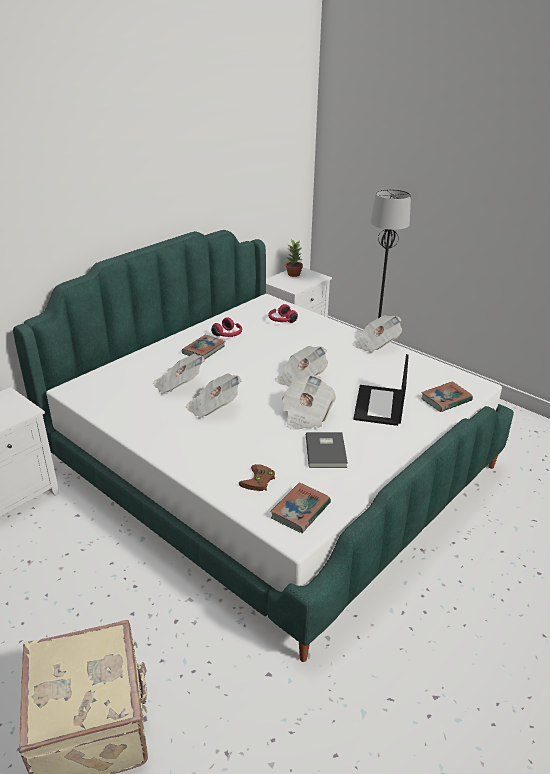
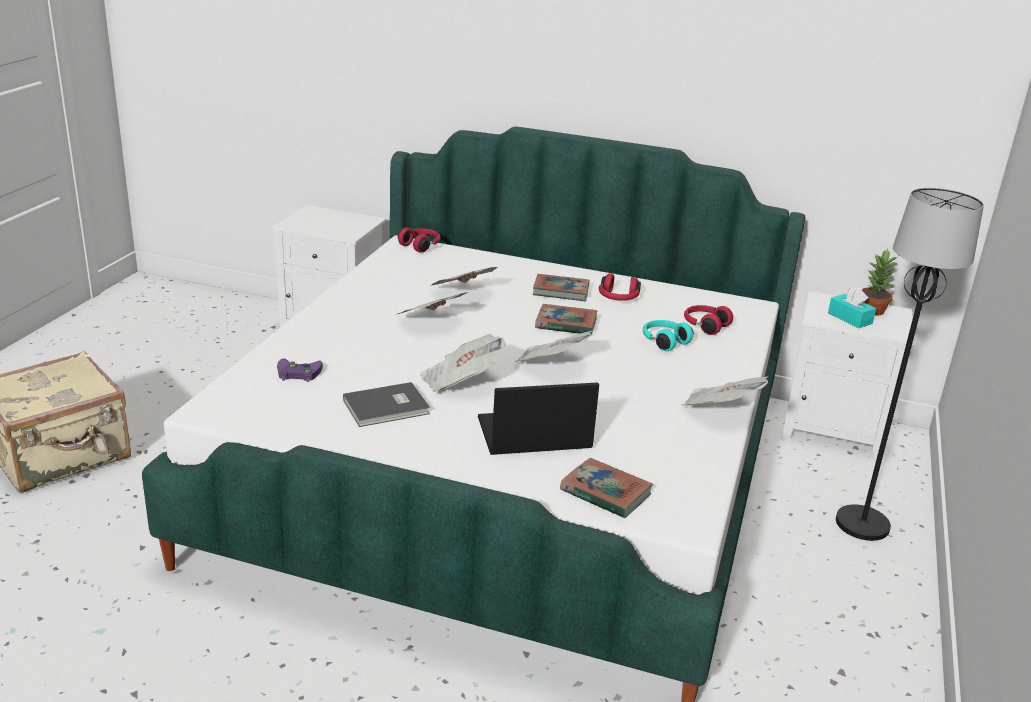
camera: 65 degrees right, 5 degrees down
brown game controller [239,464,275,491] -> purple game controller [277,358,323,382]
book [270,483,331,533] -> book moved to [535,304,598,334]
none -> red headphones [398,228,441,253]
none -> turquoise headphones [643,320,694,351]
none -> turquoise tissue box [828,287,876,328]

